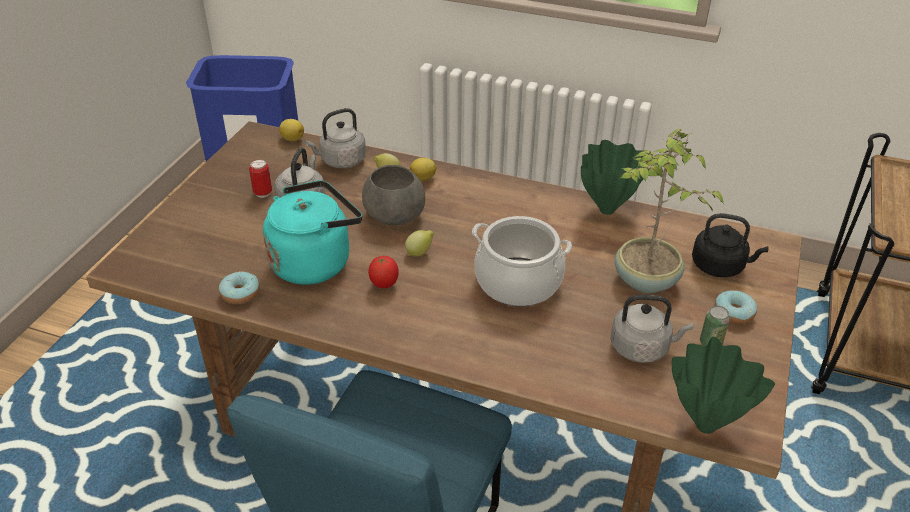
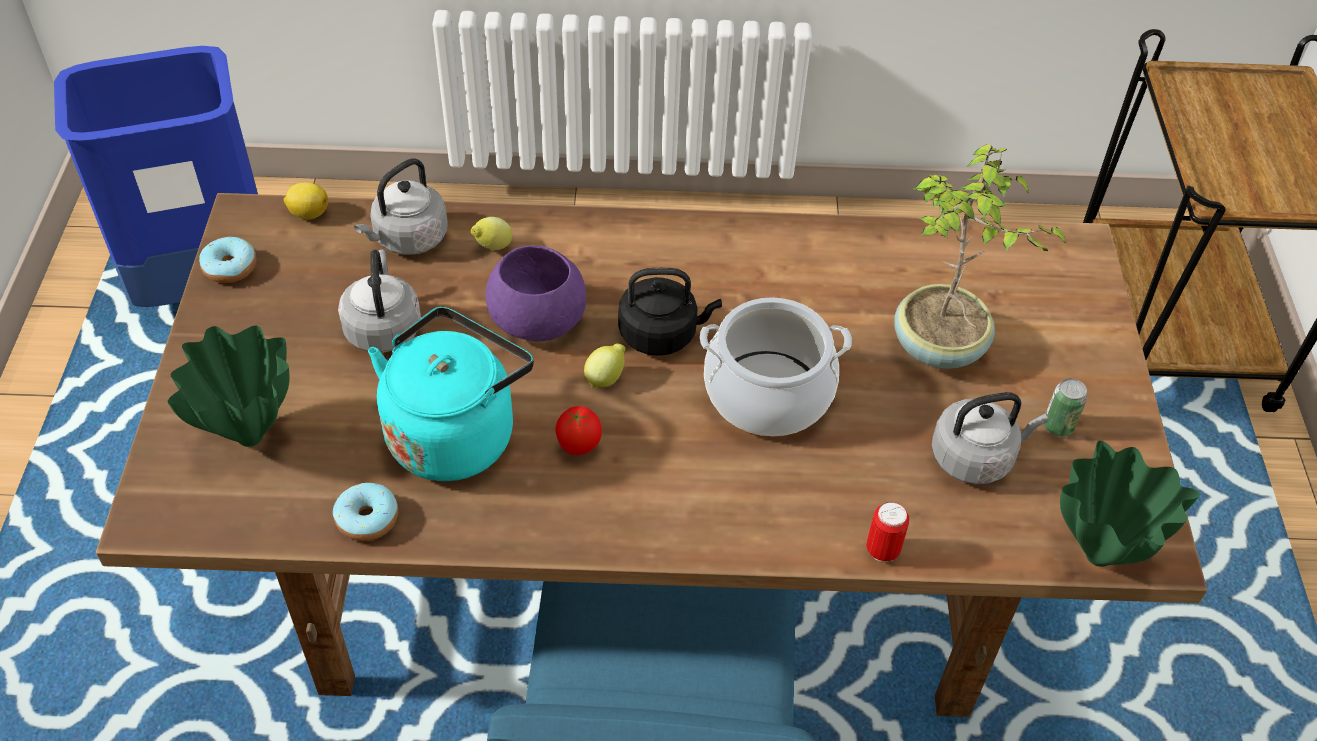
camera: 20 degrees left, 10 degrees up
can [249,159,272,198] -> can moved to [866,502,909,562]
grey bowl [362,165,425,225] -> purple bowl [485,245,586,341]
lemon [410,158,437,181] -> none
green vase [581,140,643,215] -> green vase moved to [168,326,290,447]
black kettle [692,213,769,277] -> black kettle moved to [618,268,722,356]
donut [715,290,757,324] -> donut moved to [199,236,256,283]

